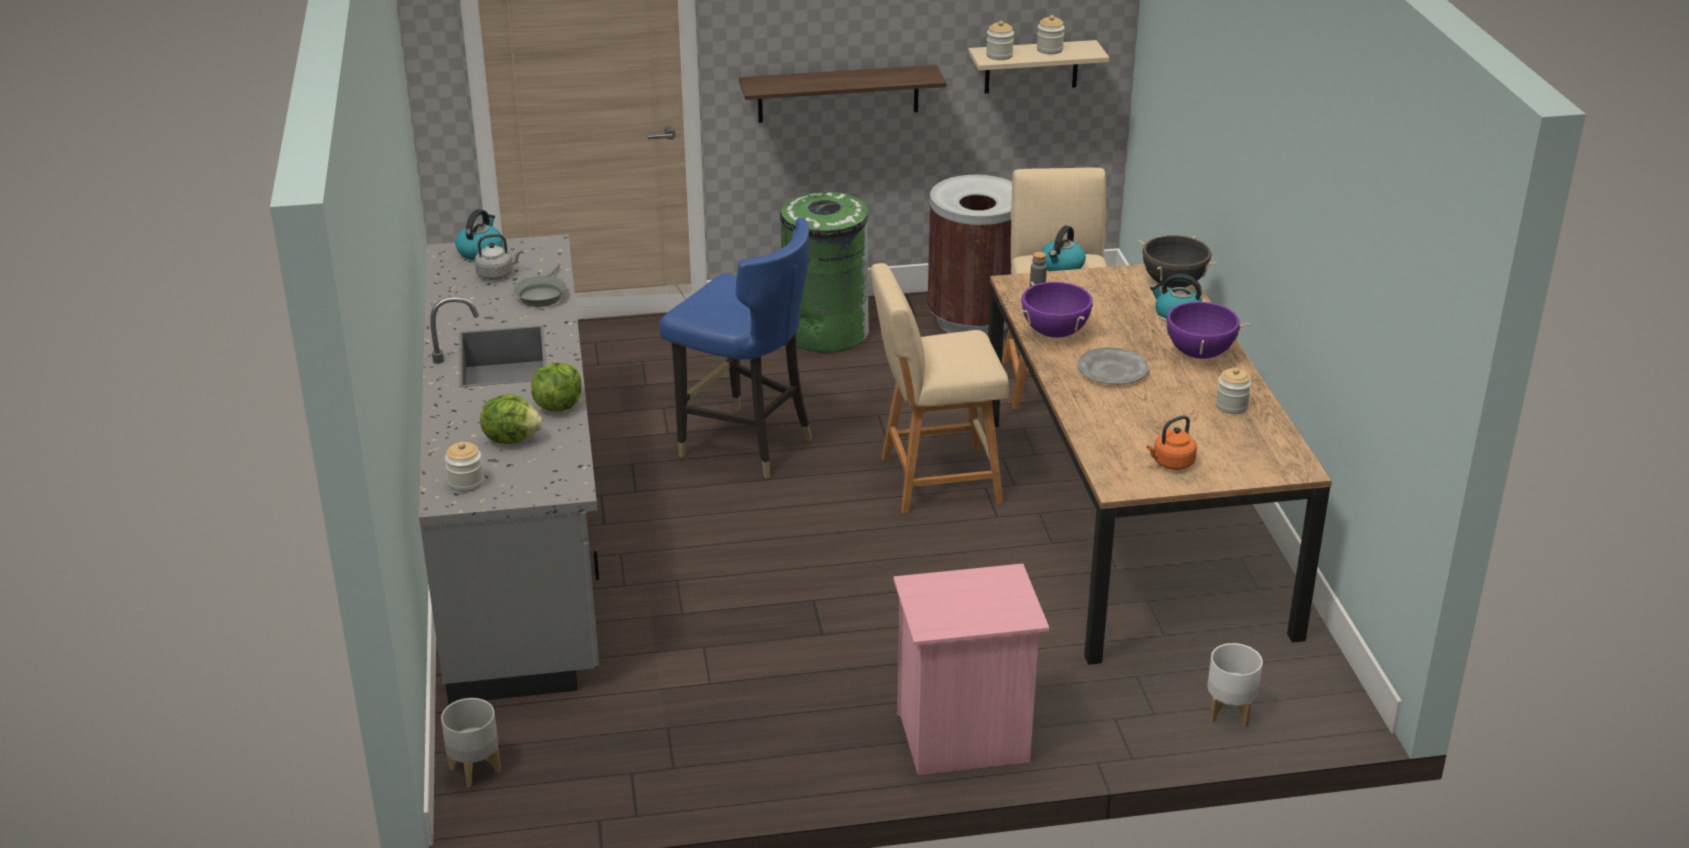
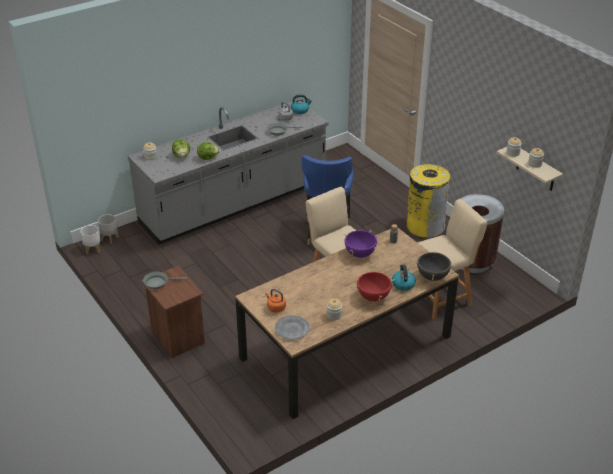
camera: 65 degrees right, 5 degrees up
shelf [739,65,947,123] -> none
green trash can [780,192,869,353] -> yellow trash can [407,164,450,238]
pink nightstand [893,564,1049,775] -> brown nightstand [141,266,205,358]
kettle [1041,226,1086,271] -> none
grey plate [1077,347,1149,385] -> grey plate moved to [275,315,309,340]
purple cooking pot [1158,299,1249,359] -> red cooking pot [354,270,395,301]
white planter [1207,643,1263,727] -> white planter moved to [80,225,101,255]
none -> grey frying pan [143,272,187,289]

